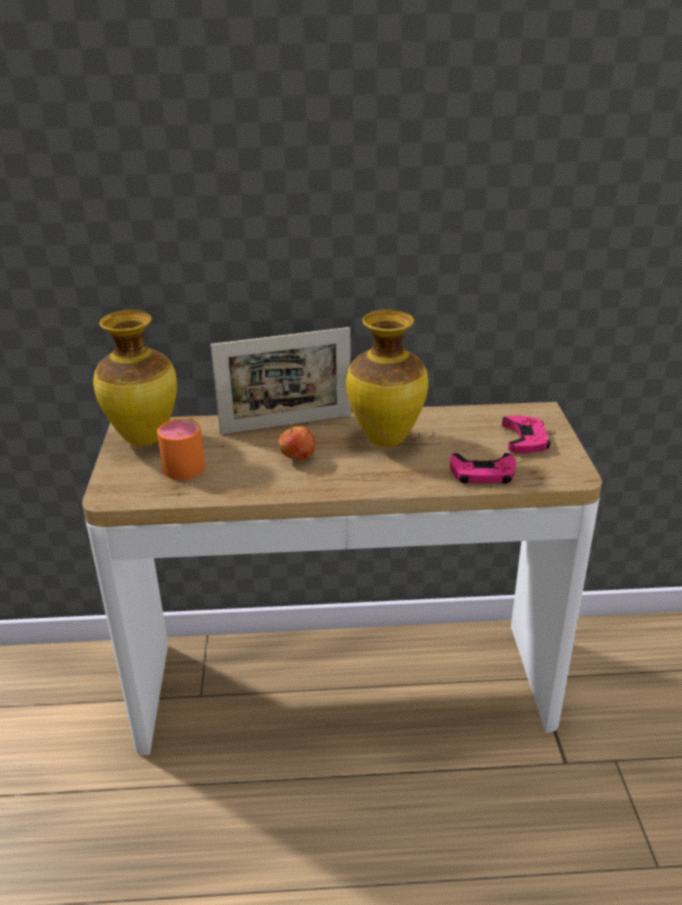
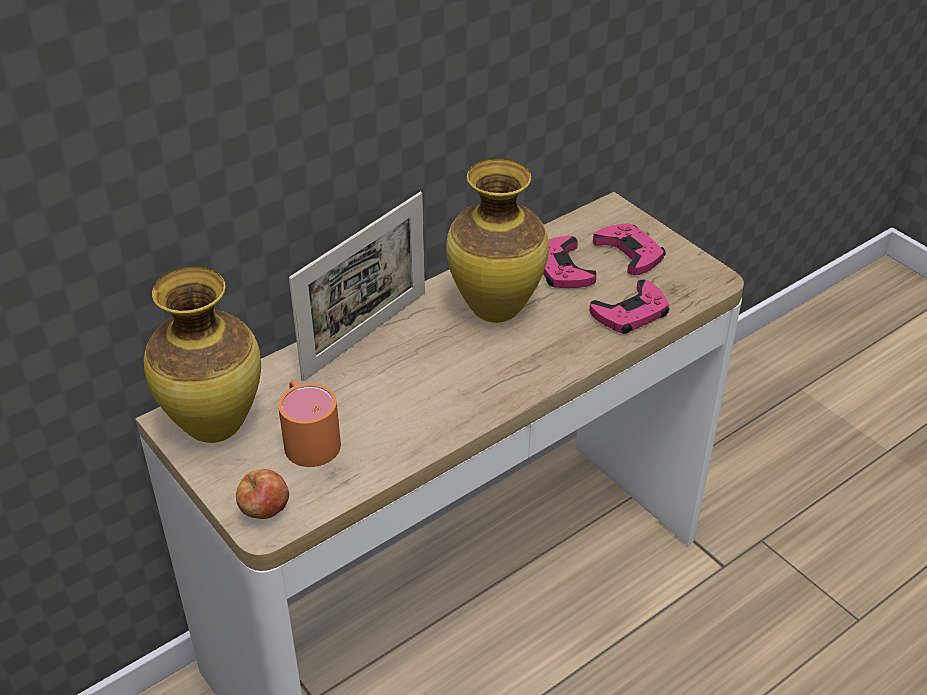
camera: 35 degrees left, 10 degrees up
apple [278,424,315,460] -> apple moved to [236,469,289,519]
none -> pink game controller [543,236,596,288]

